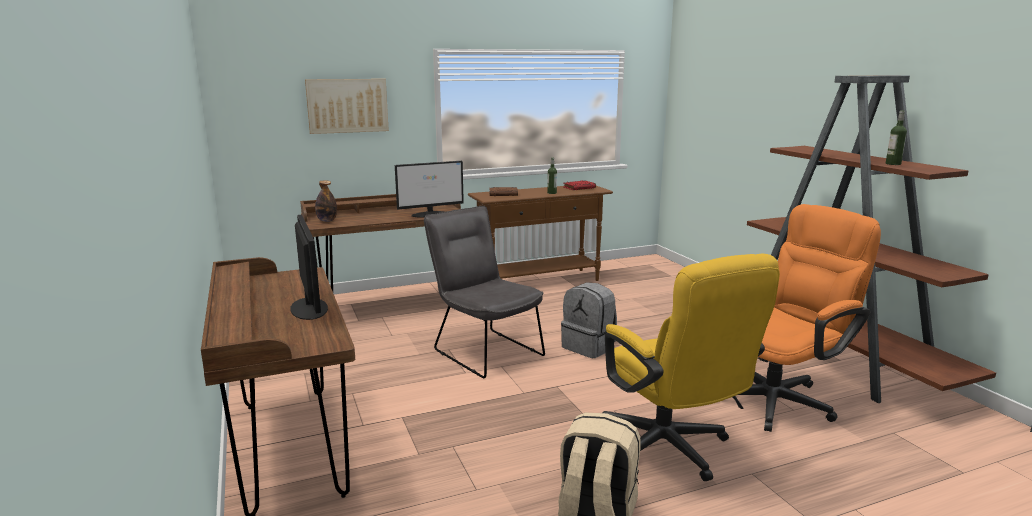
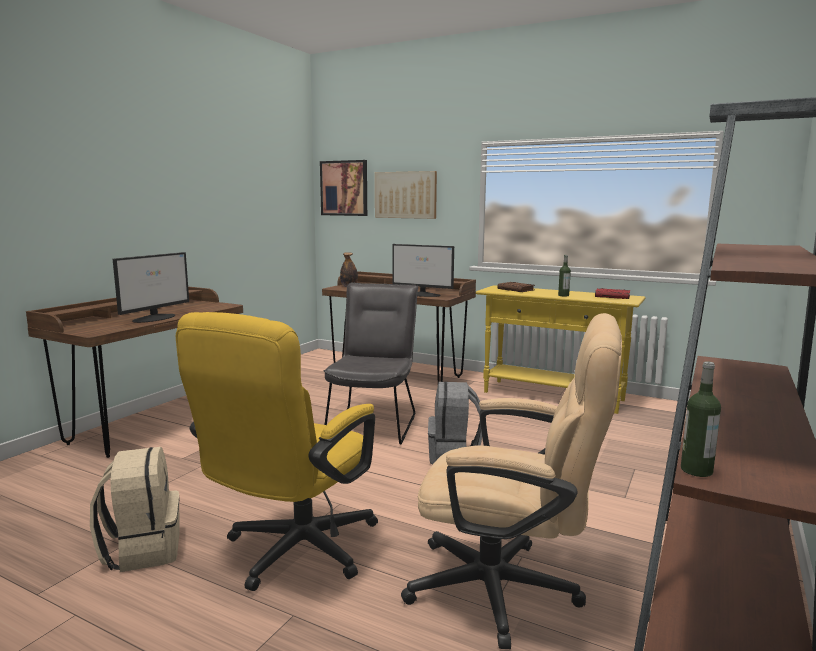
camera: 50 degrees right, 5 degrees down
brown console table [468,186,613,281] -> yellow console table [476,285,646,414]
orange office chair [738,204,881,432] -> beige office chair [401,313,622,649]
bottle [886,111,907,165] -> bottle moved to [681,361,721,477]
none -> picture [320,160,367,216]

